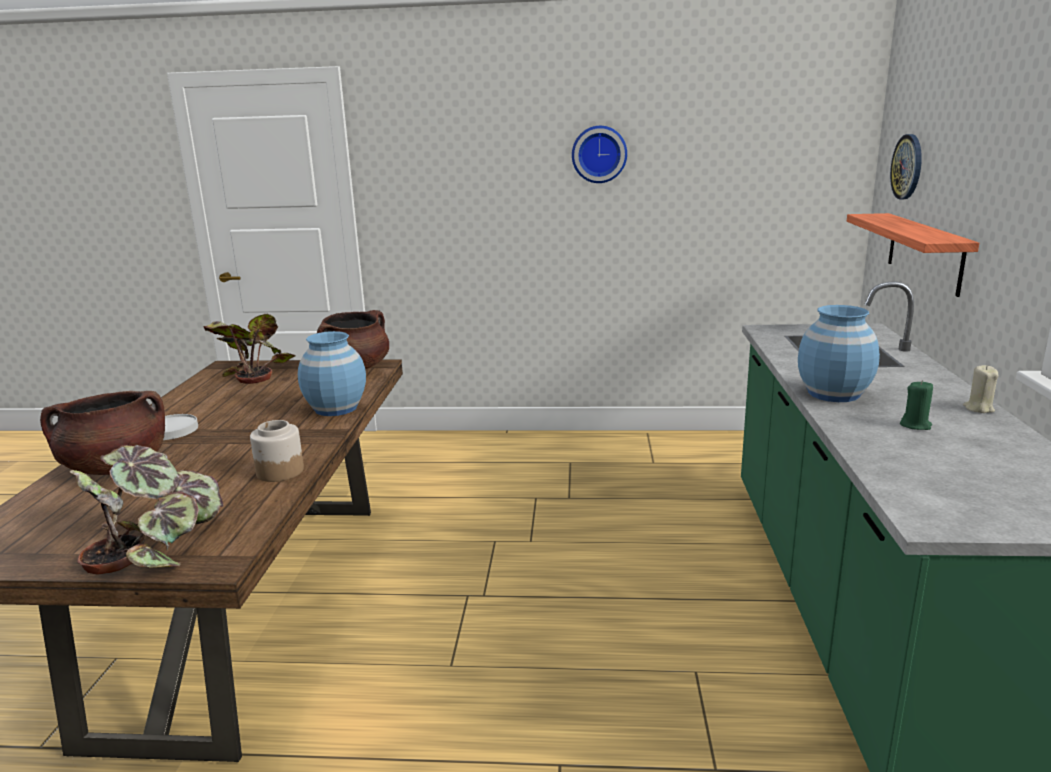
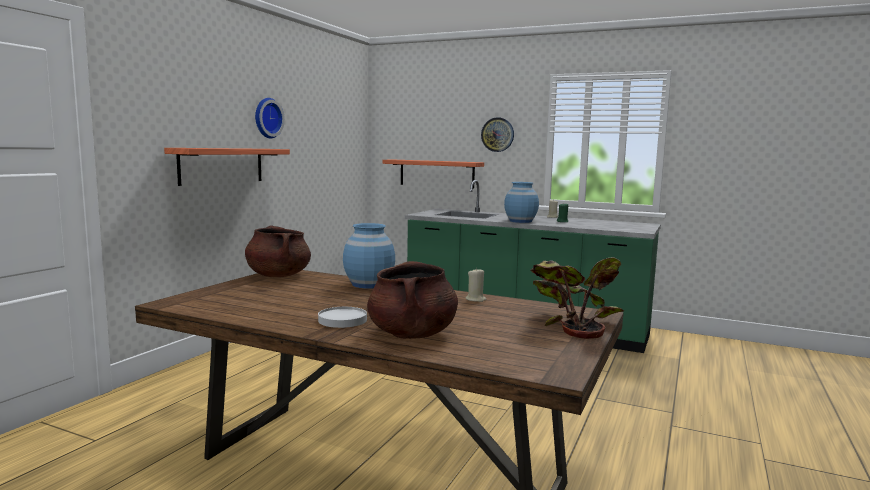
camera: 70 degrees left, 10 degrees down
potted plant [204,314,296,384] -> none
jar [250,420,304,482] -> beige candle [466,268,487,302]
wall clock [890,134,922,199] -> wall clock moved to [481,117,514,152]
none -> shelf [164,148,290,186]

